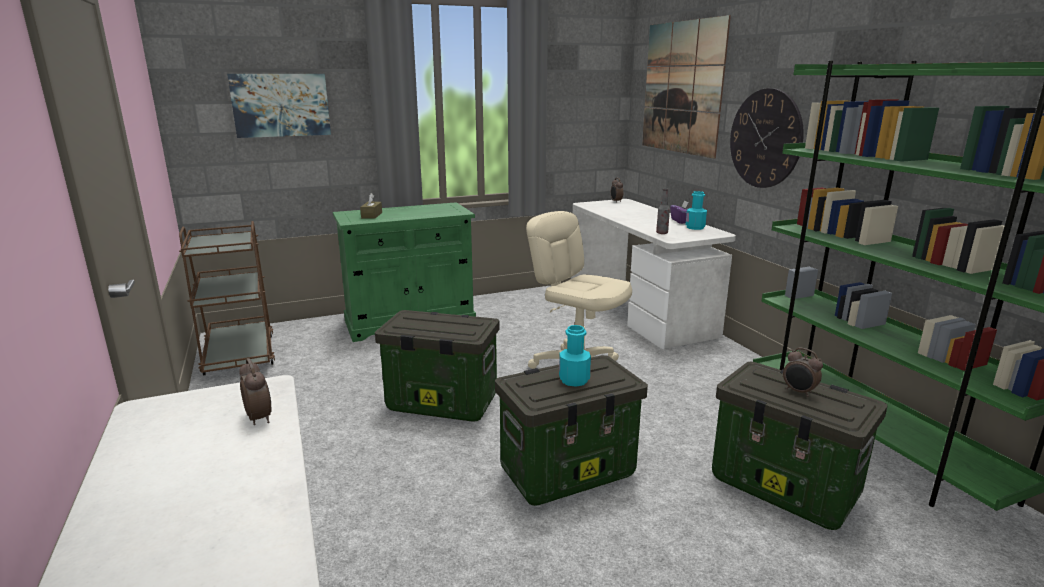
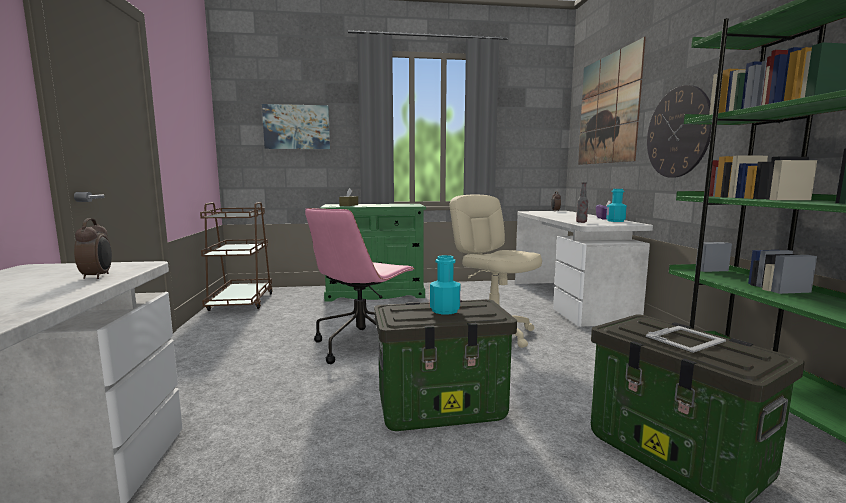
camera: 15 degrees right, 10 degrees down
storage box [375,310,500,422] -> pink office chair [305,208,415,364]
alarm clock [783,348,823,397] -> picture frame [646,326,726,353]

